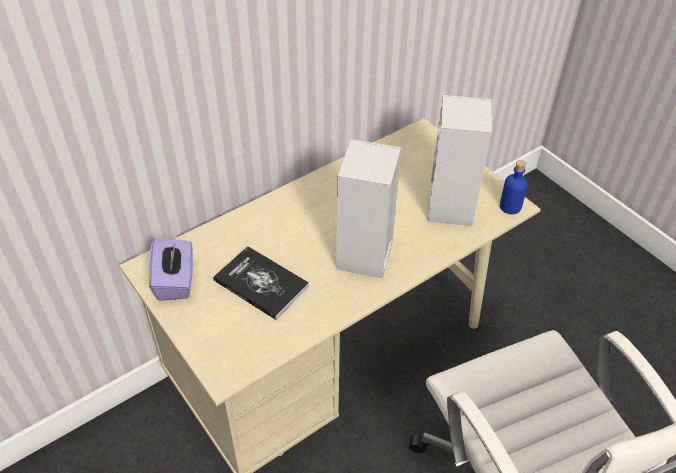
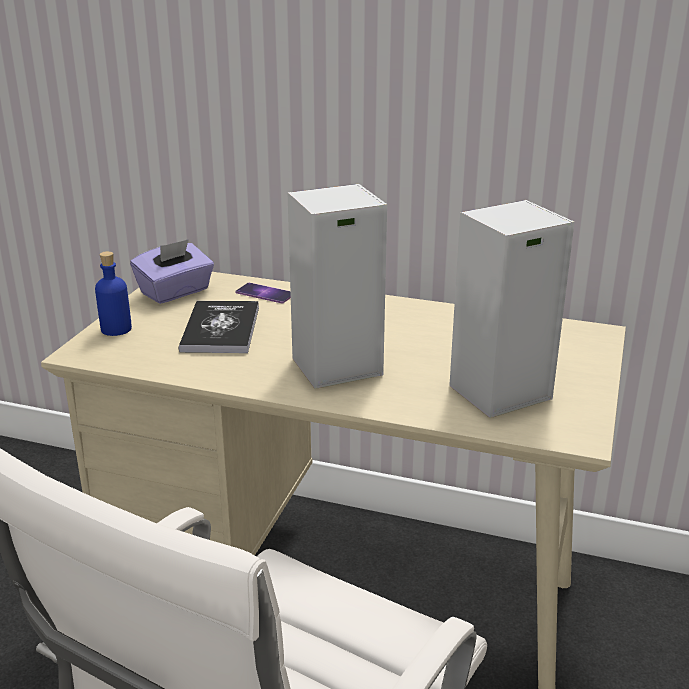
camera: 55 degrees right, 20 degrees down
blue bottle [500,160,528,214] -> blue bottle moved to [95,251,132,336]
none -> phone [235,283,291,303]

